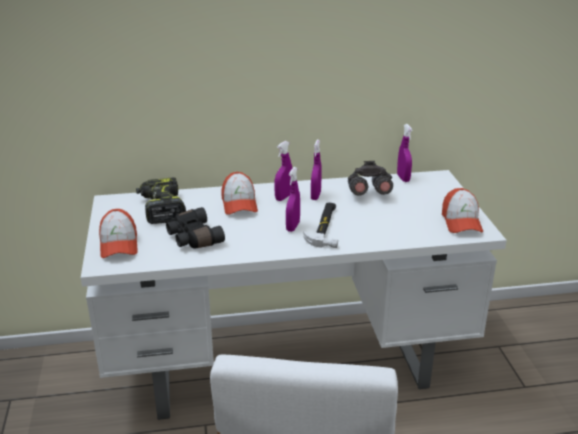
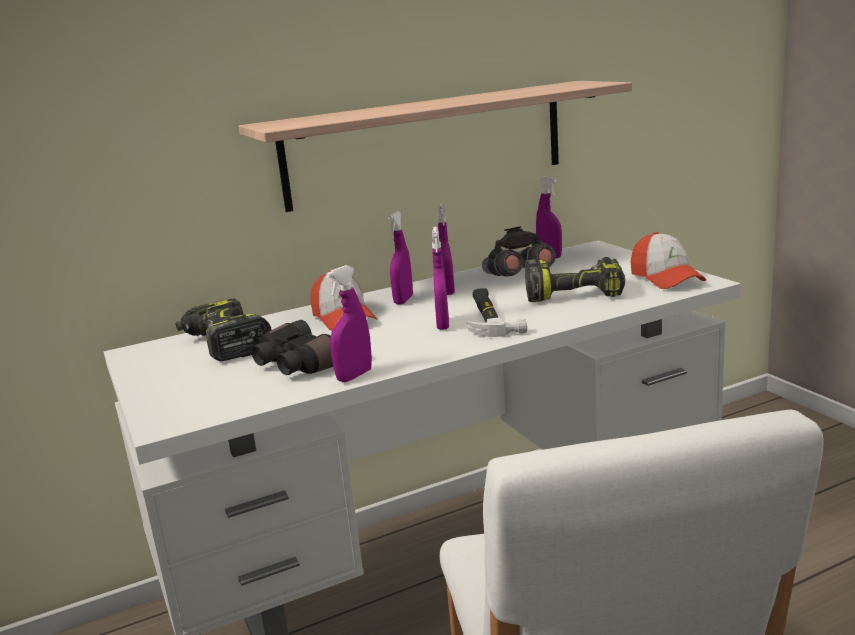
camera: 15 degrees left, 10 degrees down
cap [99,209,138,258] -> none
none -> shelf [238,81,632,212]
none -> purple spray bottle [326,265,372,382]
none -> power drill [525,257,625,302]

